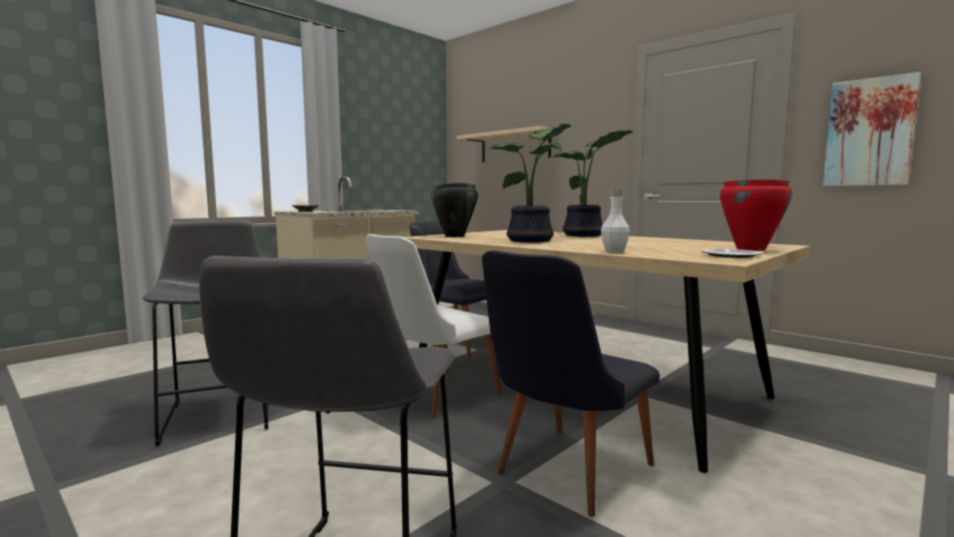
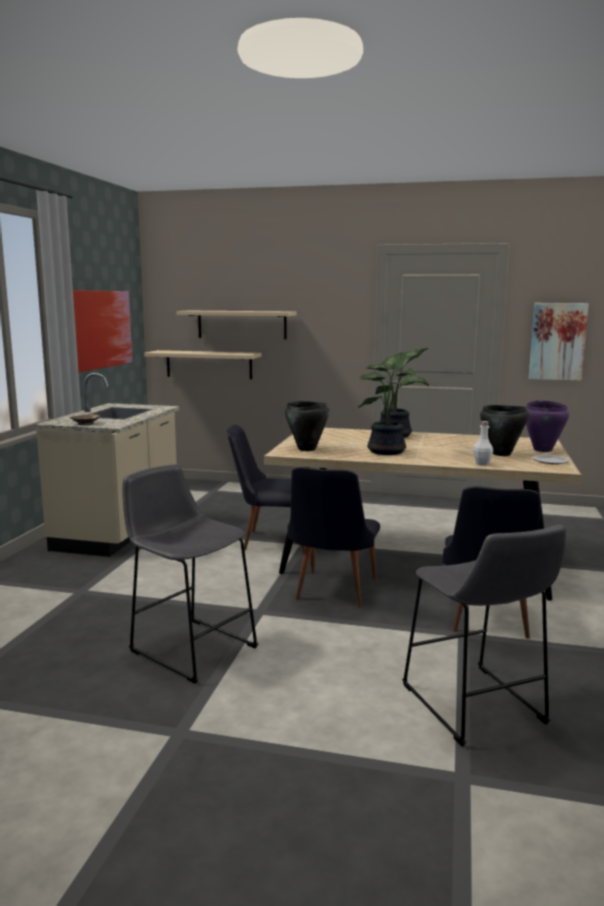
camera: 30 degrees left, 5 degrees up
white chair [366,234,502,418] -> black chair [288,467,380,608]
red cooking pot [720,179,793,251] -> purple cooking pot [526,400,569,452]
none -> picture [73,290,132,372]
none -> beige shelf [144,350,261,379]
none -> black cooking pot [480,405,529,456]

